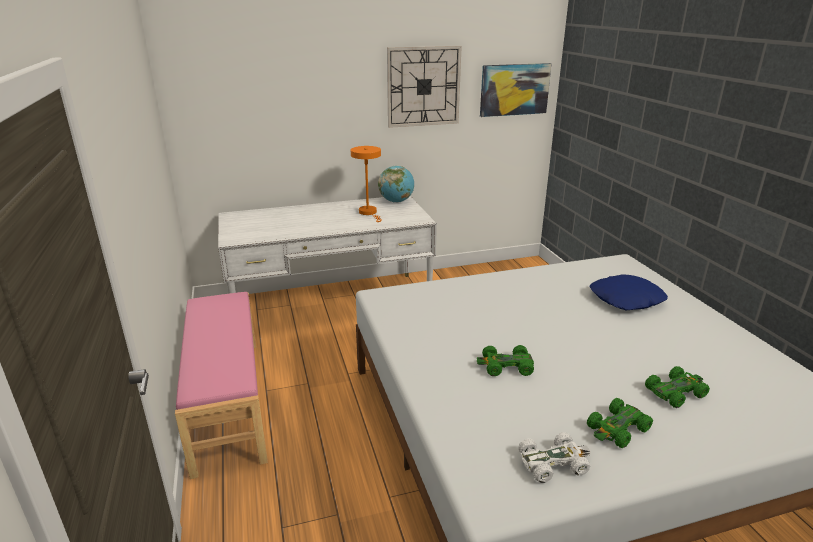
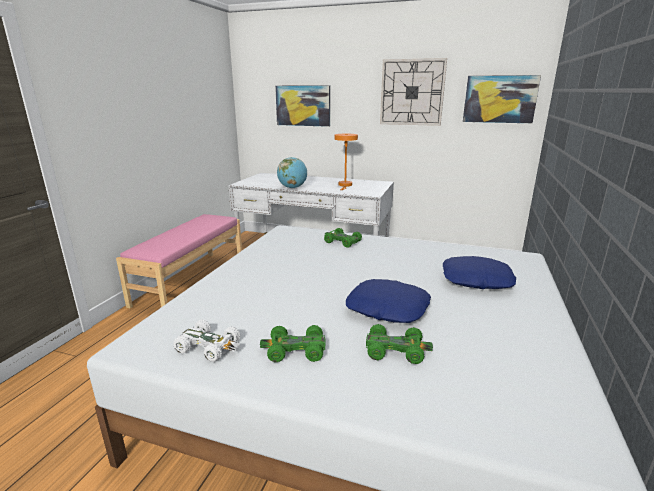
camera: 35 degrees right, 5 degrees down
globe [378,166,414,203] -> globe moved to [277,157,307,188]
green toy car [477,345,534,376] -> green toy car moved to [324,228,362,248]
none -> picture [275,85,330,127]
none -> blue pillow [346,279,431,323]

